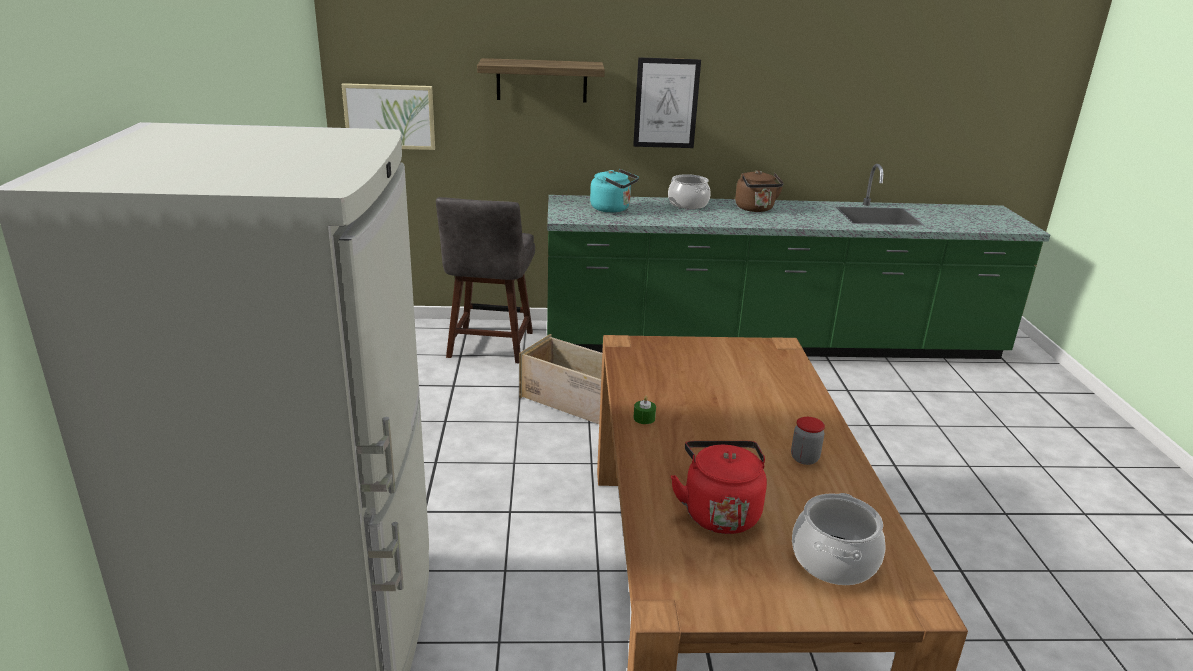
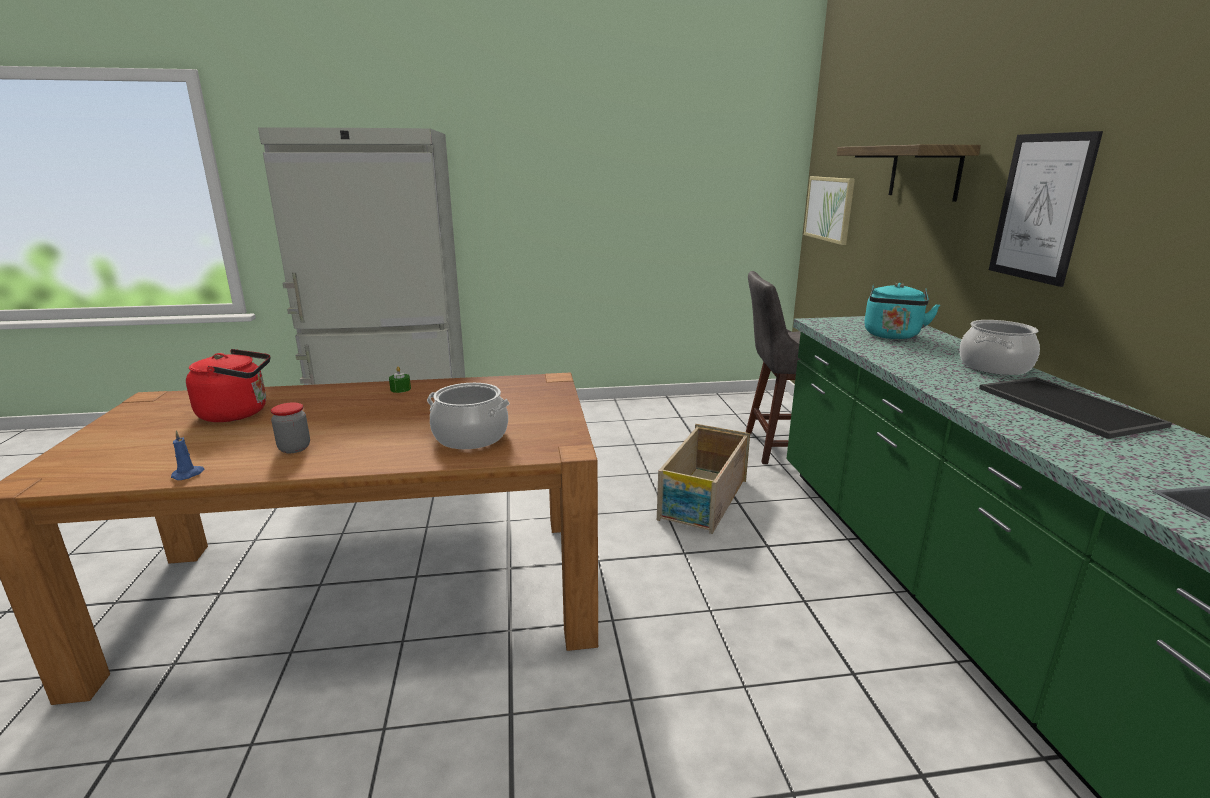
camera: 85 degrees right, 5 degrees down
brown kettle [735,170,784,212] -> tray [979,377,1172,439]
cooking pot [792,493,886,585] -> cooking pot moved to [427,383,510,449]
none -> blue candle [171,430,204,480]

